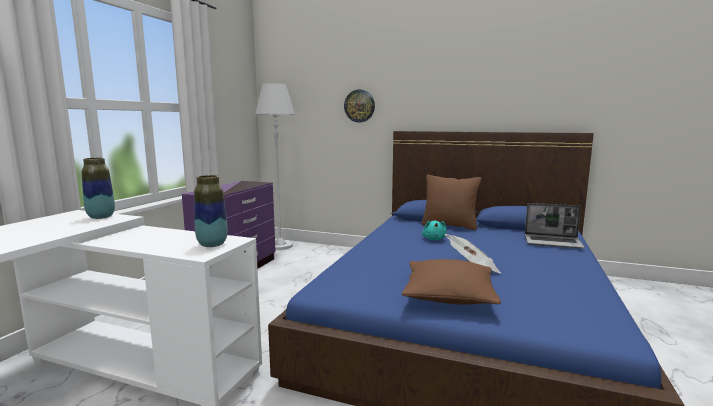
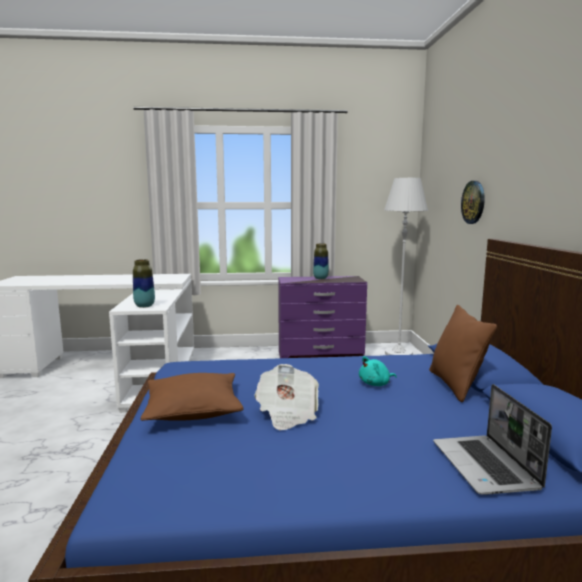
camera: 65 degrees right, 0 degrees up
vase [82,158,115,219] -> vase moved to [313,243,329,279]

